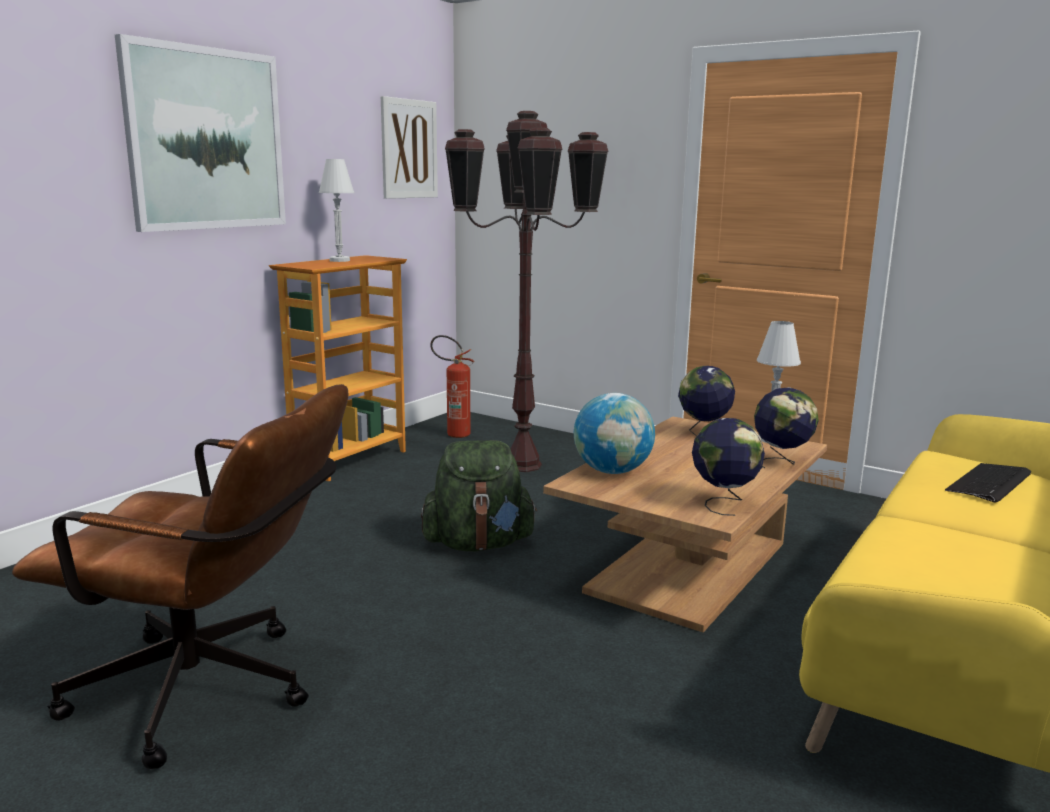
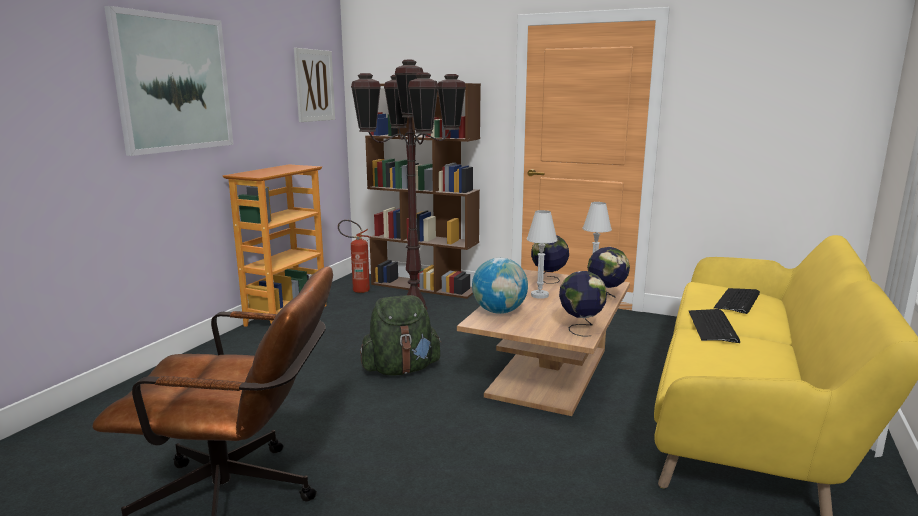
camera: 10 degrees left, 0 degrees up
white table lamp [319,159,354,262] -> white table lamp moved to [527,210,557,299]
none -> brown bookcase [365,83,481,299]
none -> keyboard [689,309,740,343]

